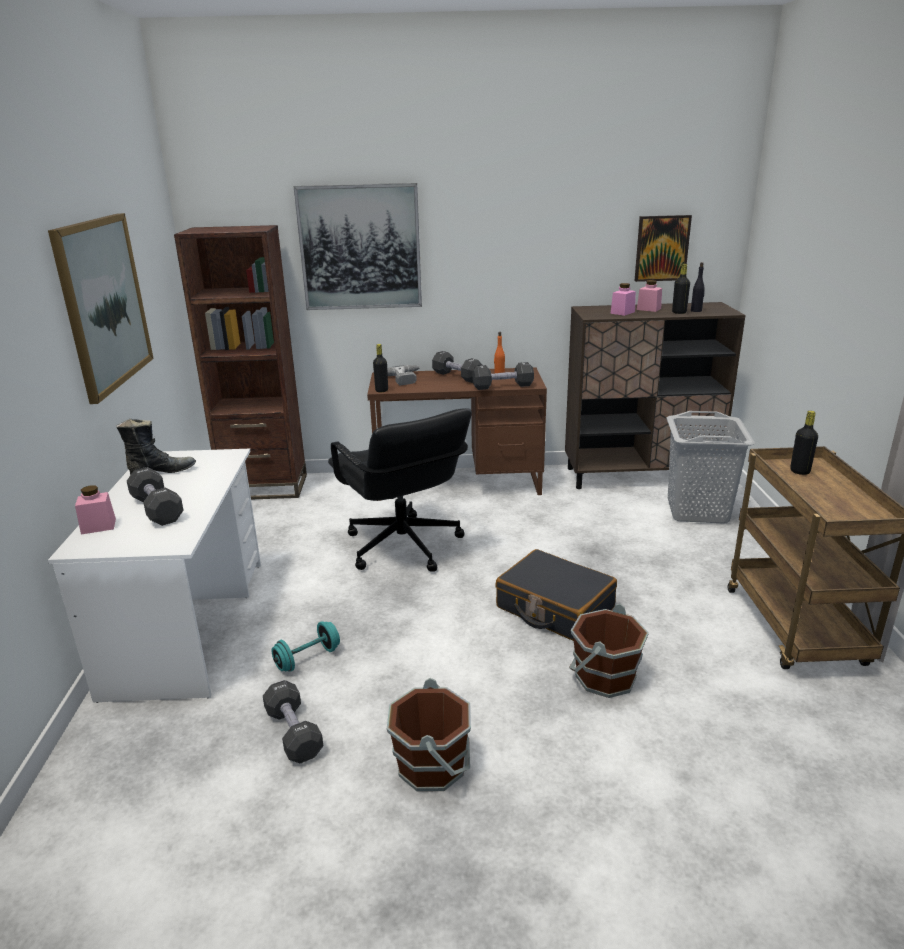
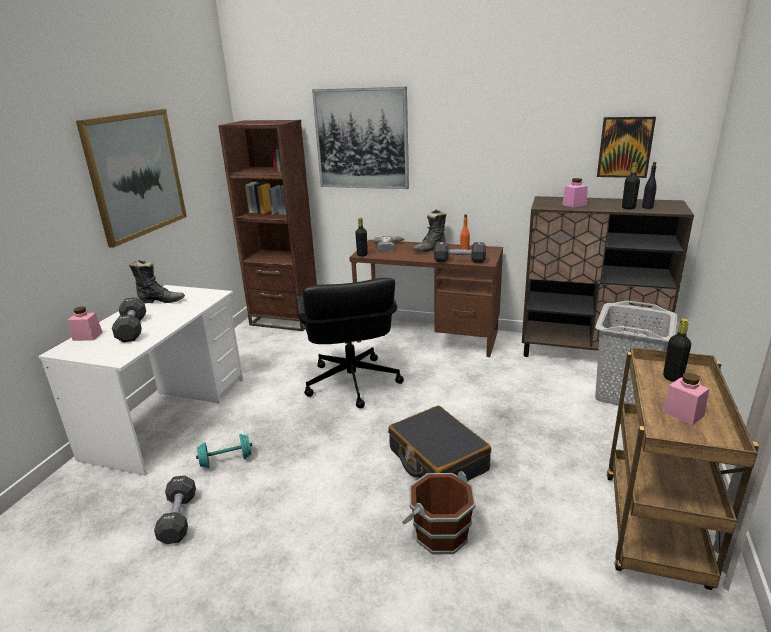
camera: 20 degrees right, 0 degrees up
brown bucket [387,678,471,792] -> none
black dumbbell [432,351,482,383] -> black boot [413,210,446,252]
pink jar [637,280,662,312] -> pink jar moved to [662,373,709,425]

